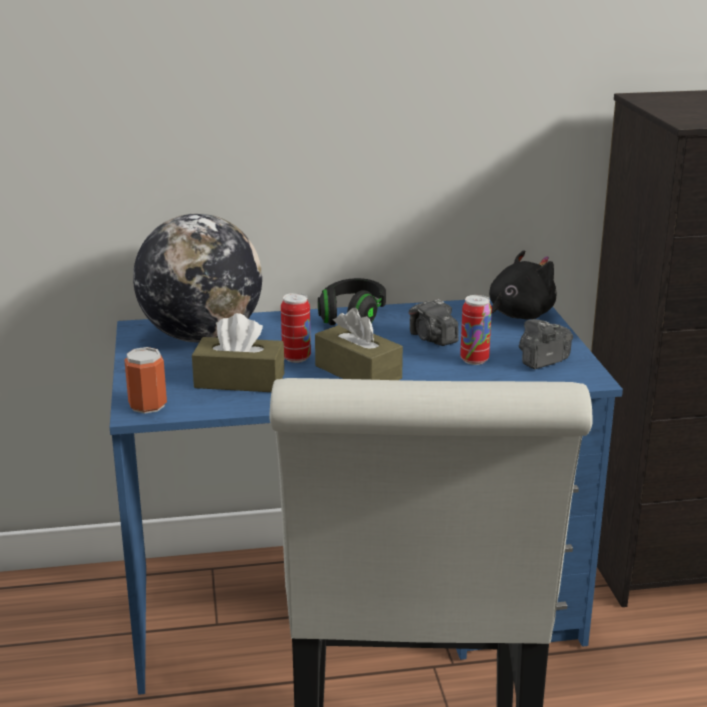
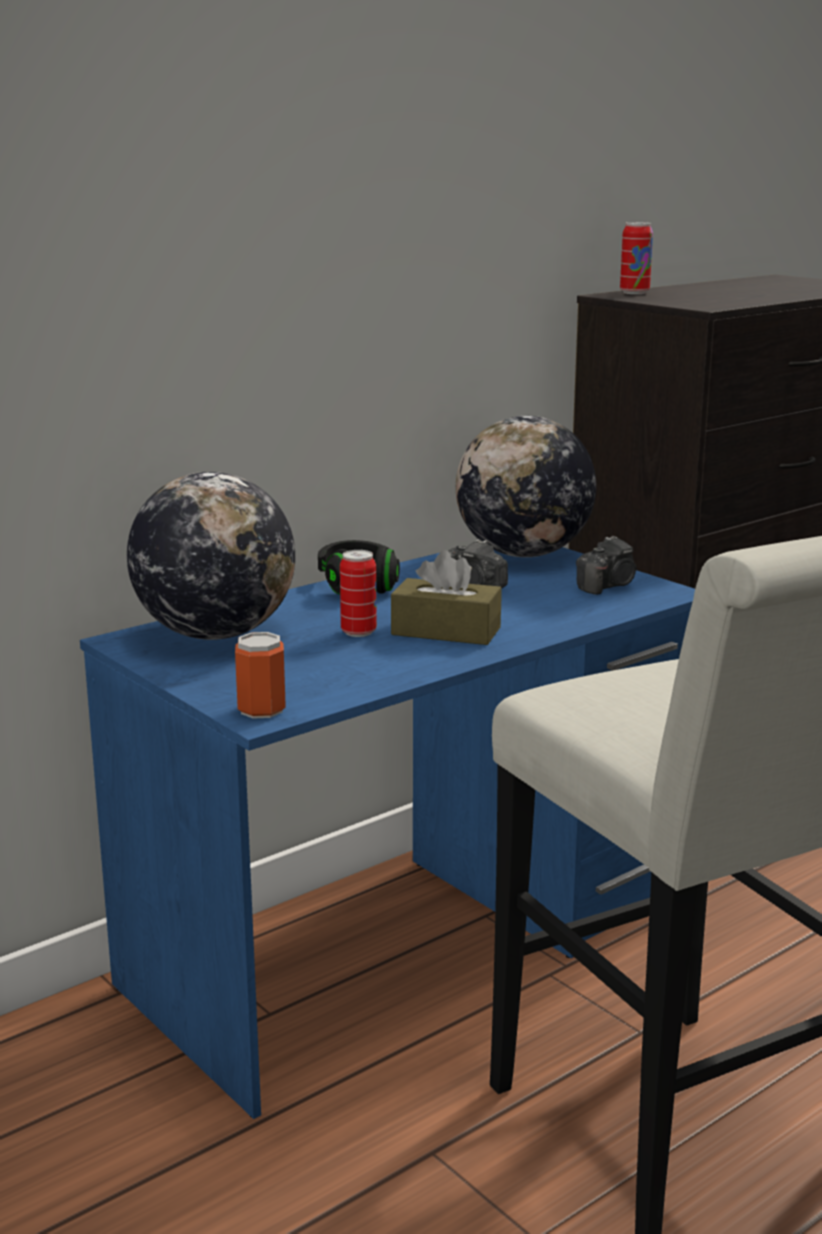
camera: 30 degrees left, 5 degrees down
brown tissue box [192,313,284,392] -> none
can [460,295,492,365] -> can moved to [620,222,653,294]
black plush toy [489,251,556,320] -> globe [456,416,596,557]
camera [519,319,573,369] -> camera turned 150 degrees counterclockwise [576,536,637,595]

